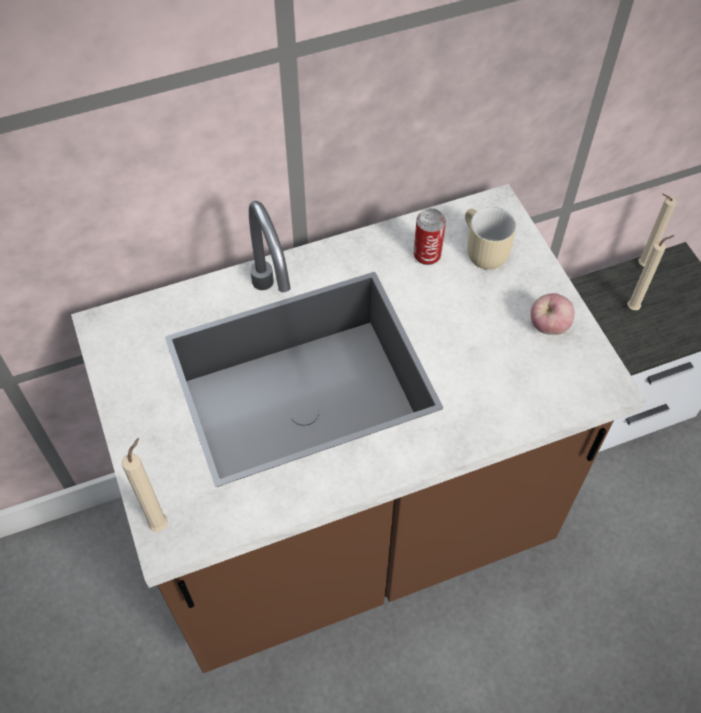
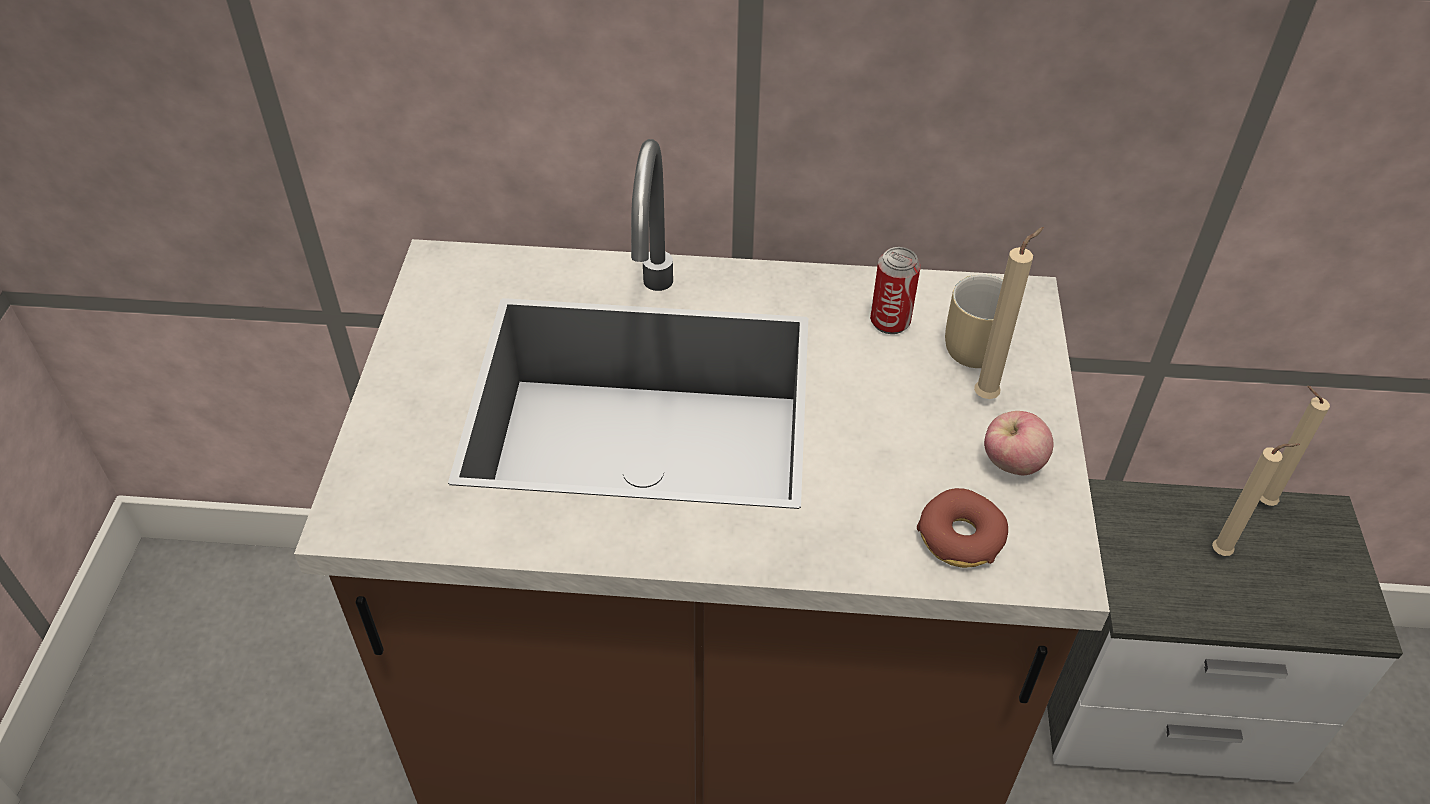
camera: 25 degrees right, 10 degrees down
beige candle [122,438,168,532] -> beige candle moved to [974,227,1044,399]
none -> donut [917,488,1008,568]

